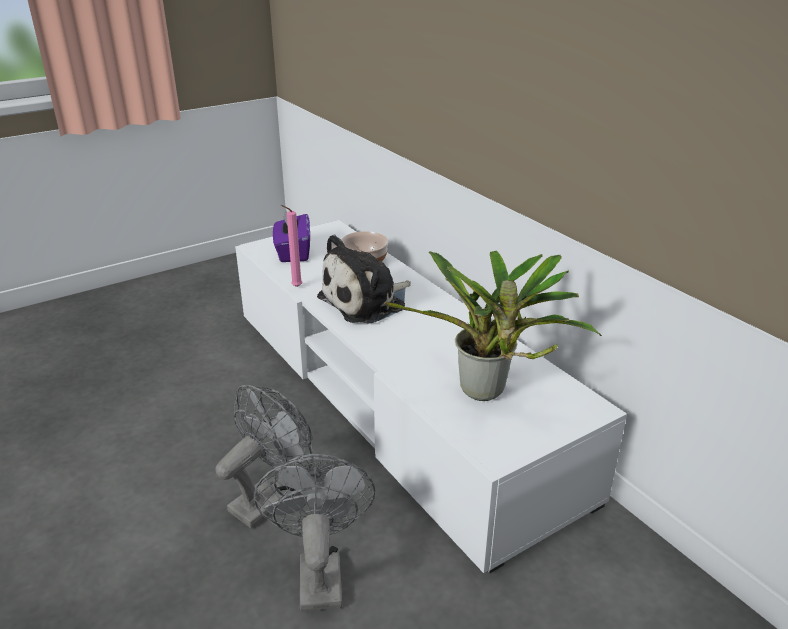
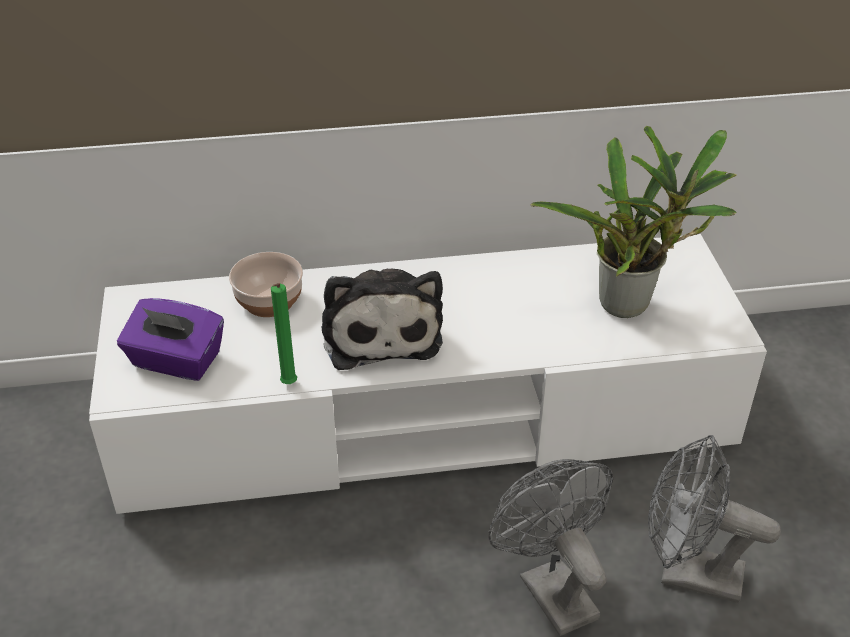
camera: 65 degrees left, 10 degrees up
pink candle [281,205,302,287] -> green candle [271,283,297,384]

